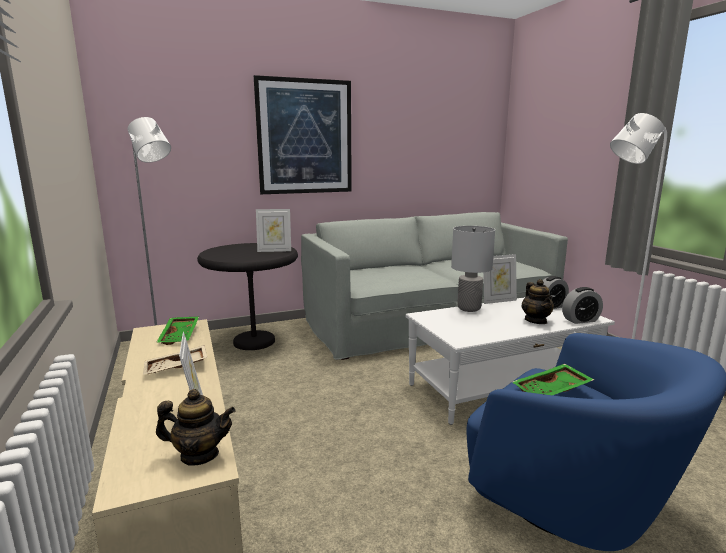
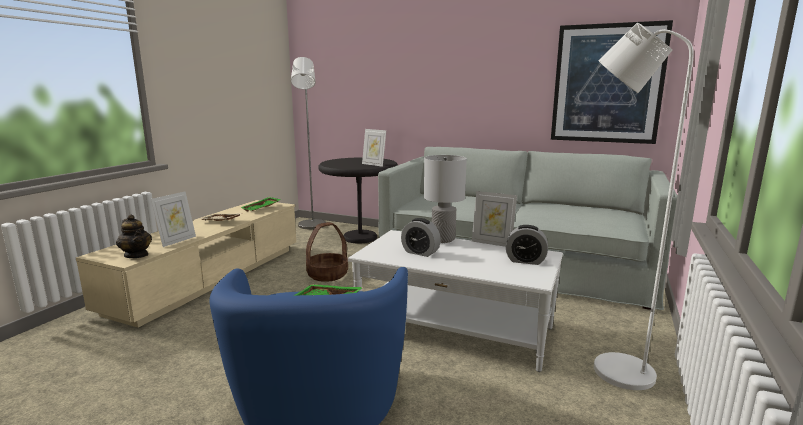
camera: 45 degrees right, 0 degrees up
picture [254,75,352,194] -> picture moved to [551,20,673,144]
teapot [521,279,554,324] -> none
alarm clock [562,287,603,324] -> alarm clock moved to [401,218,441,257]
none -> basket [306,222,348,282]

